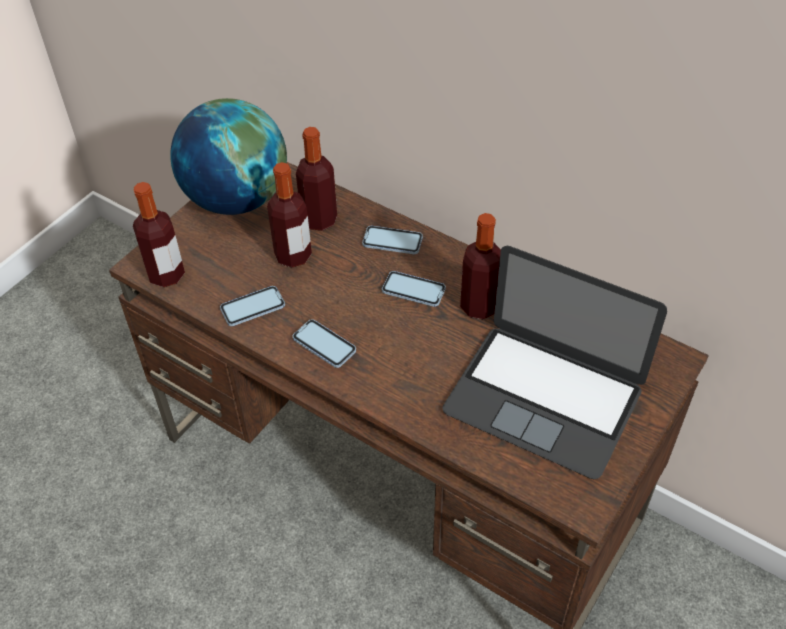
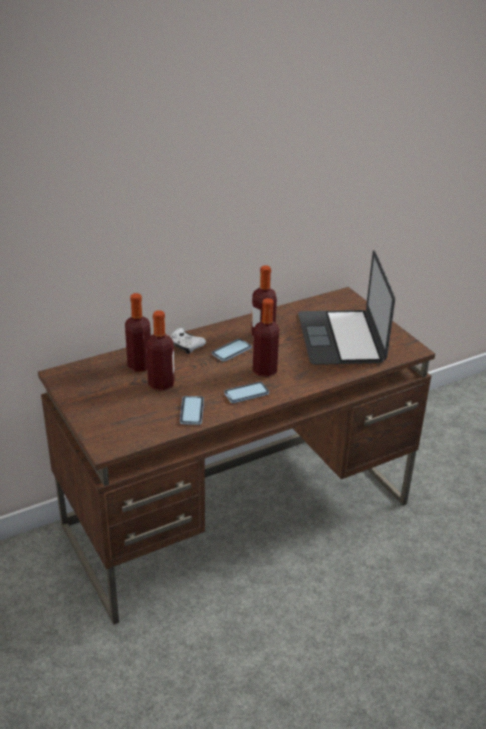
camera: 65 degrees left, 15 degrees down
bottle [133,182,185,287] -> bottle moved to [253,298,279,377]
globe [170,98,287,215] -> none
phone [362,226,423,254] -> white game controller [170,328,206,354]
laptop [442,246,667,479] -> laptop turned 120 degrees clockwise [298,250,395,365]

